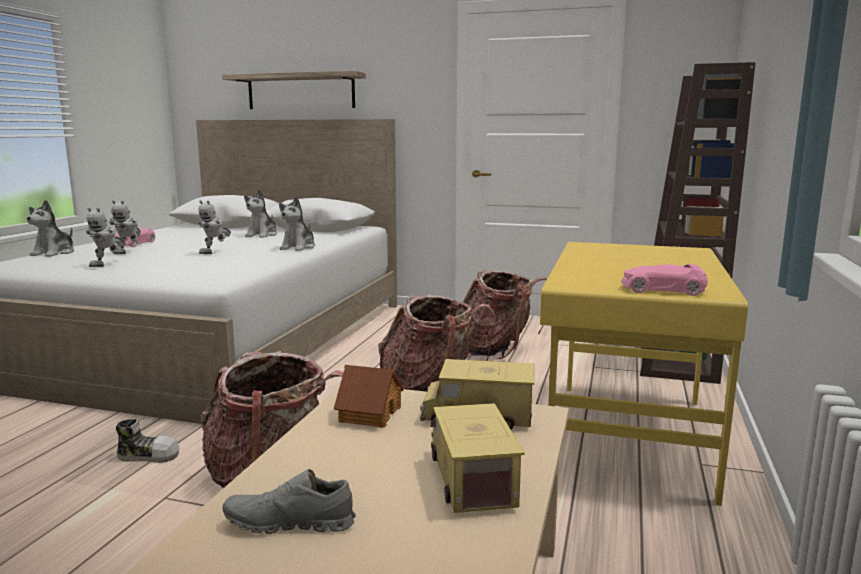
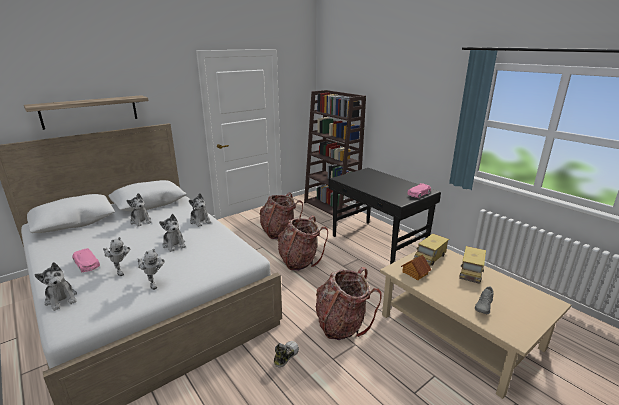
camera: 55 degrees left, 10 degrees up
toy robot [198,200,231,254] -> plush toy [159,214,186,252]
toy truck [431,403,525,513] -> toy truck turned 90 degrees counterclockwise [459,246,486,284]
yellow desk [540,242,748,506] -> black desk [328,168,441,264]

